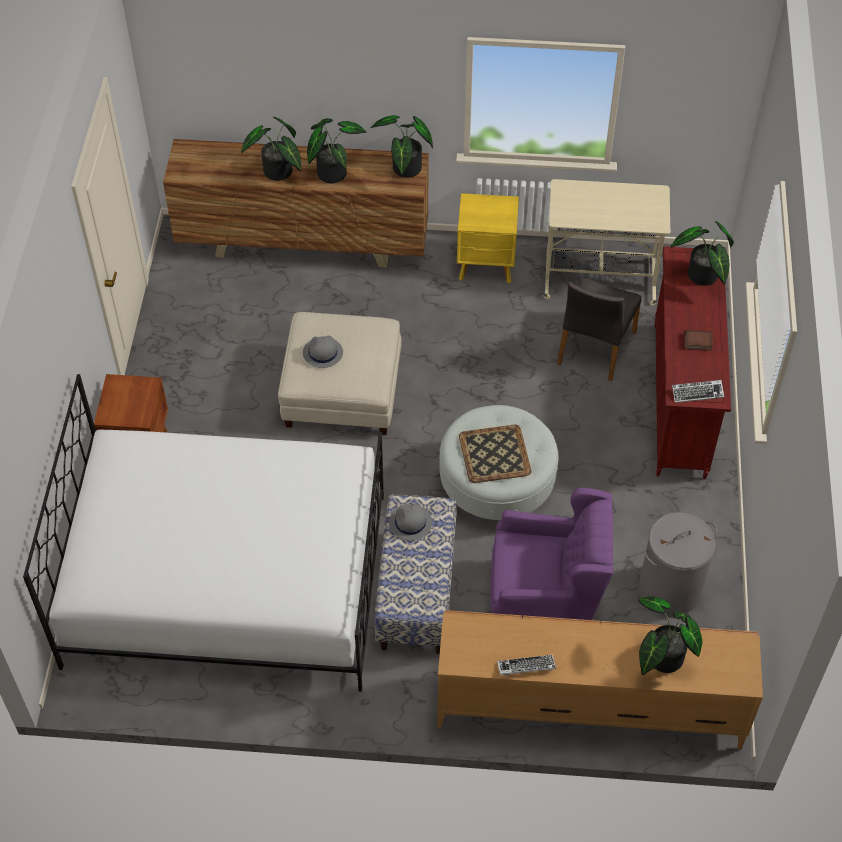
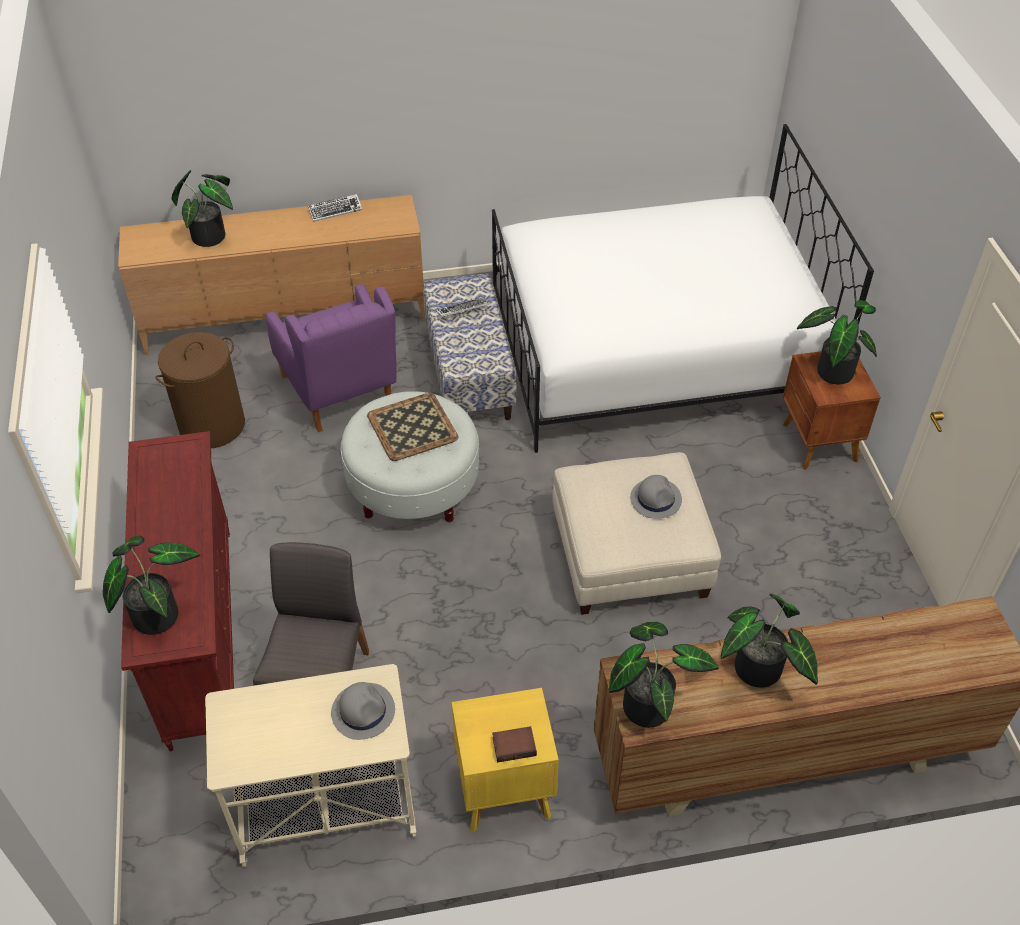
camera: 165 degrees right, 5 degrees down
potted plant [241,117,302,181] -> potted plant moved to [797,300,877,384]
grey hat [389,503,432,541] -> grey hat moved to [331,682,395,740]
purple armchair [490,488,613,620] -> purple armchair turned 105 degrees counterclockwise [266,284,397,432]
grey laundry basket [639,512,717,616] -> brown laundry basket [156,332,245,448]
keyboard [672,380,724,403] -> keyboard moved to [436,297,491,318]
book [684,330,713,351] -> book moved to [492,726,537,762]

